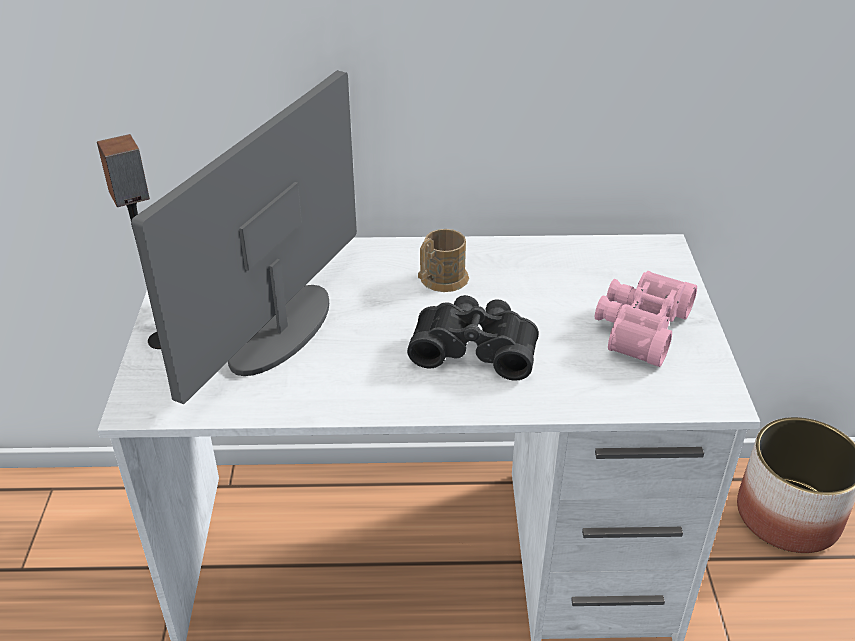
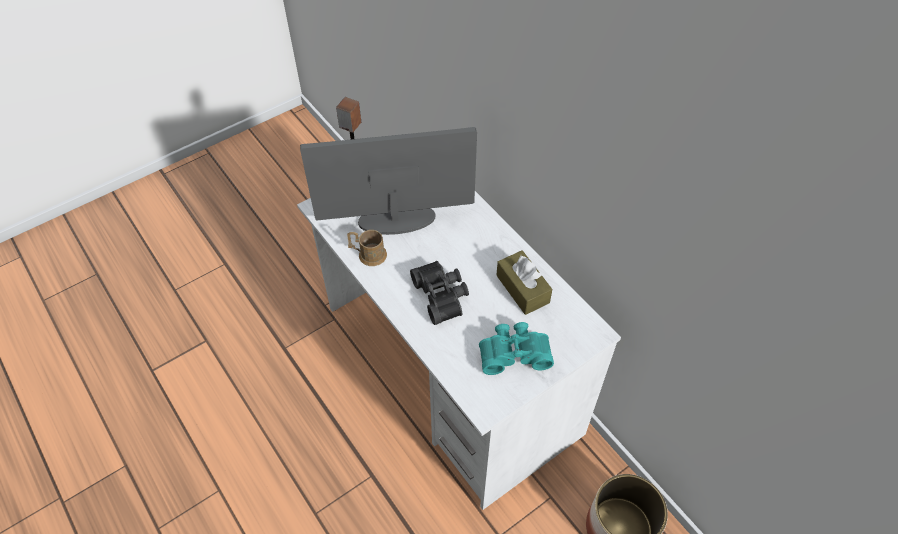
camera: 55 degrees right, 15 degrees up
brown mug [418,229,469,292] -> brown mug moved to [347,230,387,266]
pink binoculars [595,271,697,367] -> turquoise binoculars [479,322,554,375]
none -> brown tissue box [496,250,552,315]

